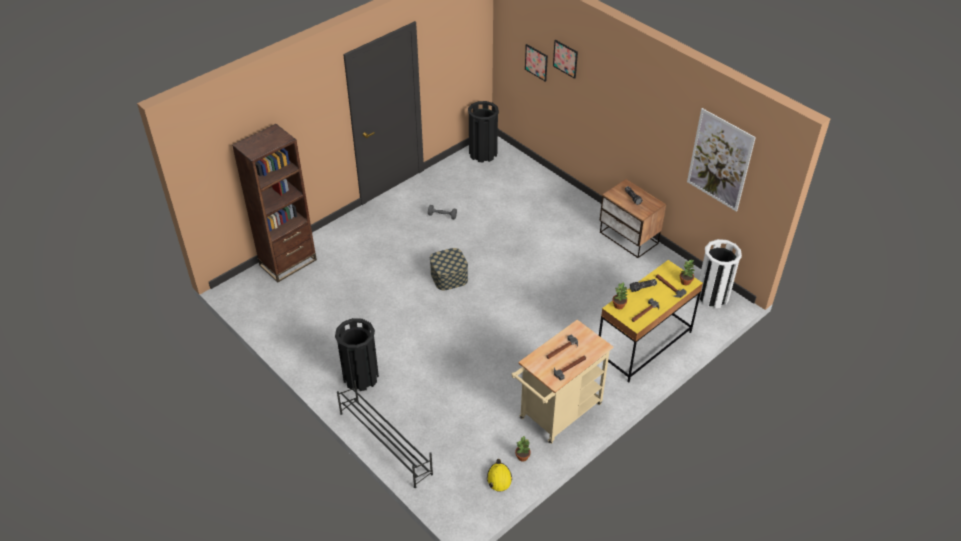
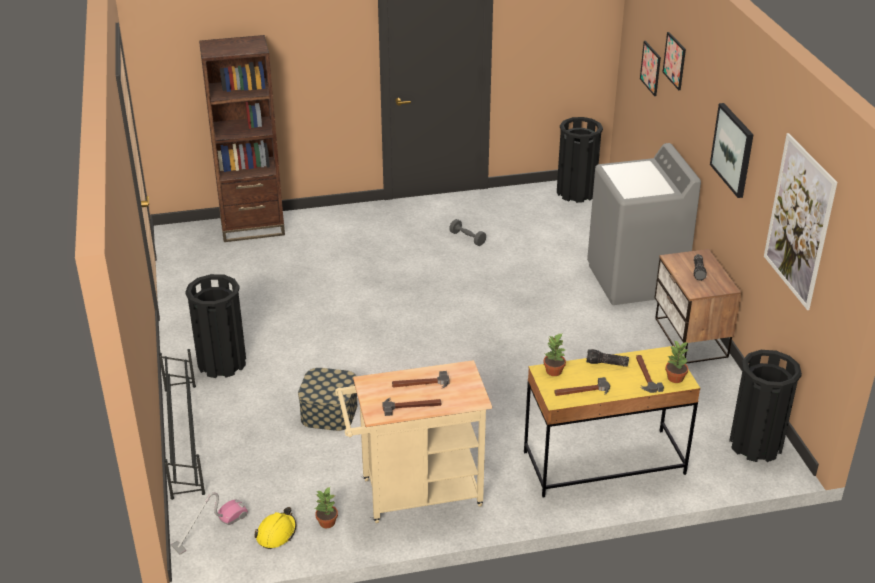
camera: 30 degrees right, 10 degrees down
storage box [430,248,468,290] -> storage box moved to [298,368,358,431]
white trash can [696,239,742,308] -> black trash can [729,350,802,462]
none -> vacuum cleaner [171,492,248,555]
none -> grey washing machine [587,143,701,305]
none -> picture [710,103,754,198]

